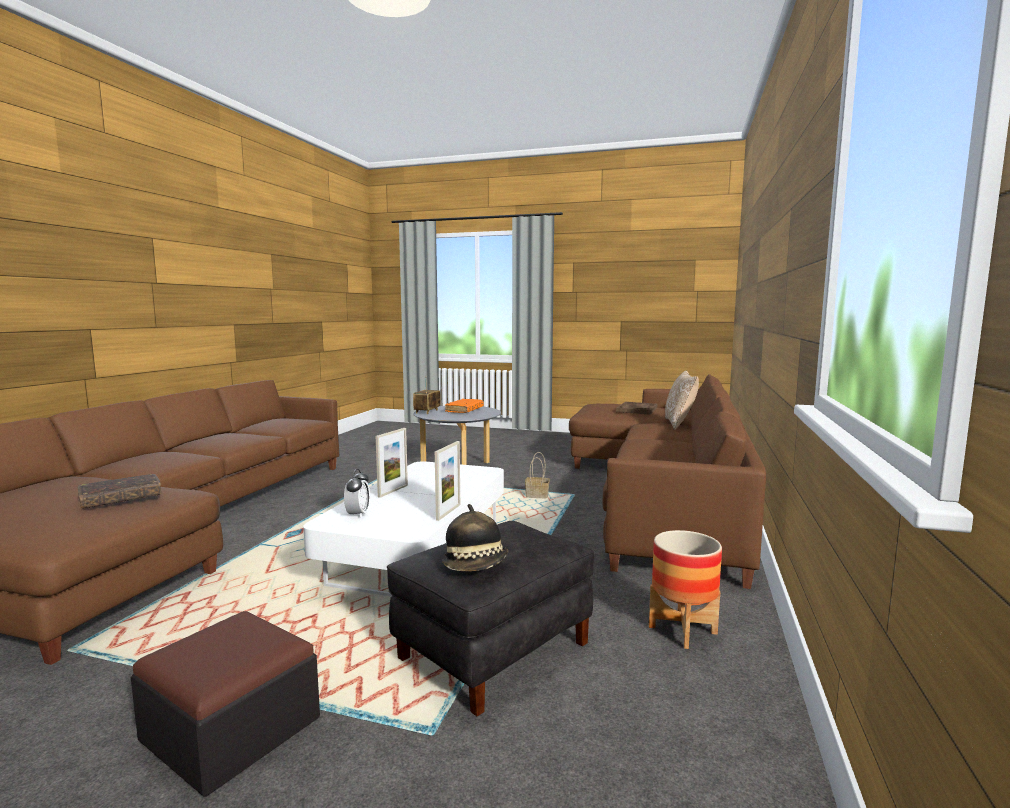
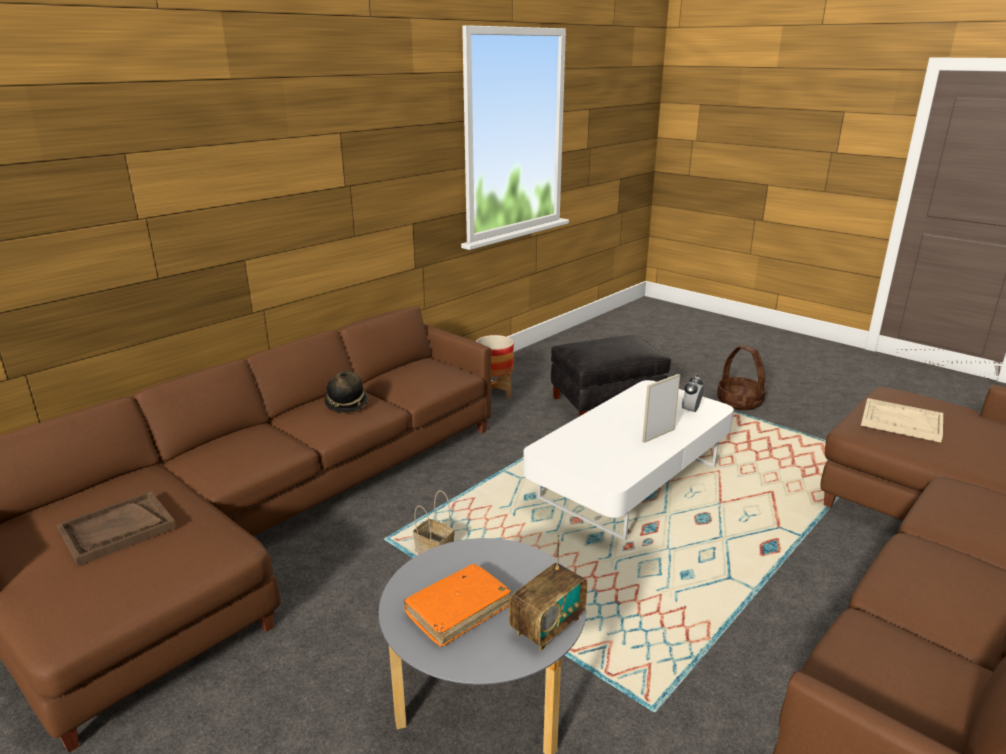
camera: 155 degrees left, 15 degrees up
brown book [78,474,162,508] -> beige tray [861,398,943,443]
ottoman [131,611,320,797] -> basket [717,345,766,410]
picture frame [435,441,460,521] -> none
hat [442,504,508,571] -> hat moved to [325,371,369,413]
pillow [665,371,699,430] -> none

